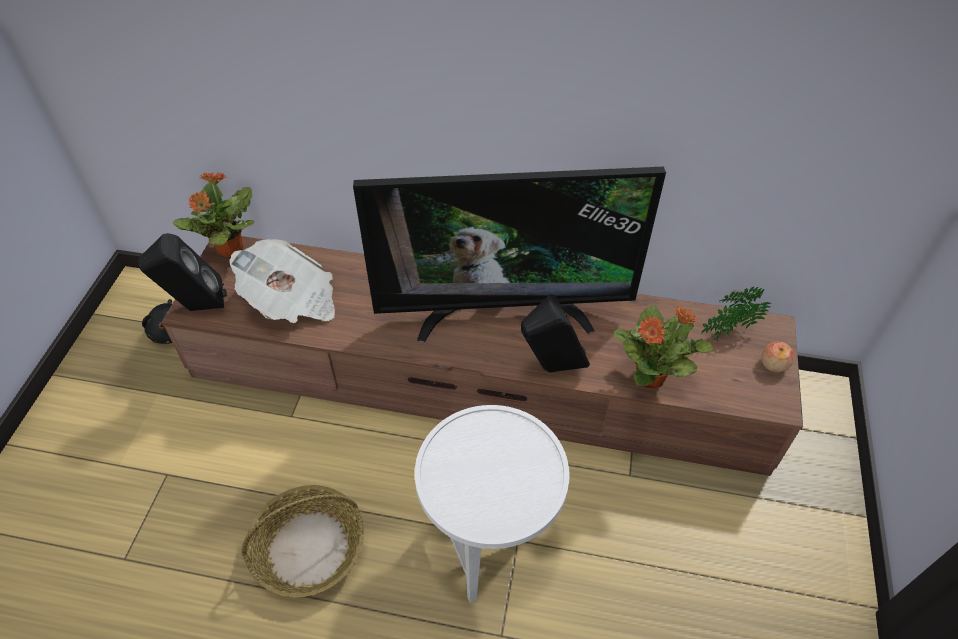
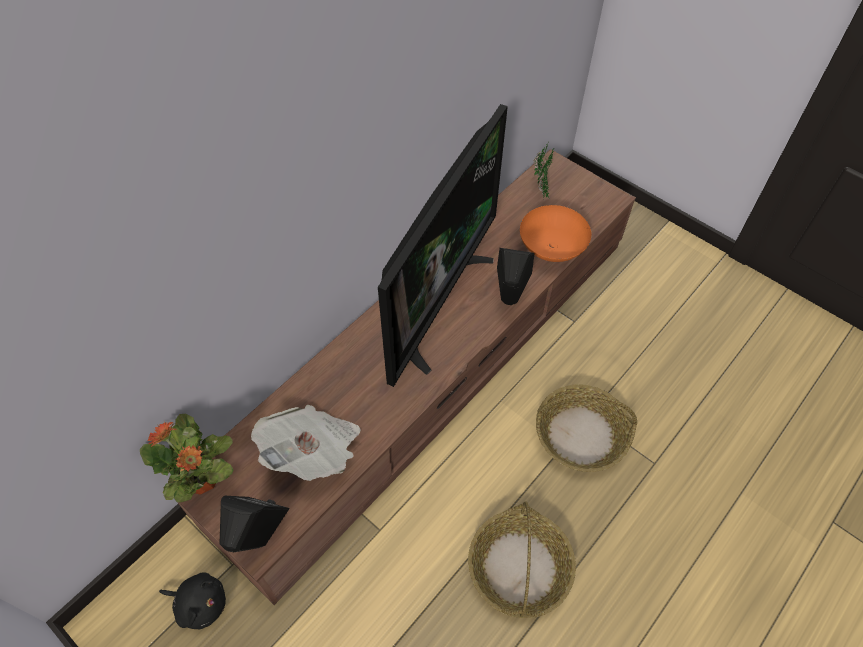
camera: 60 degrees left, 5 degrees up
white side table [415,405,569,603] -> basket [536,384,637,472]
potted plant [613,305,713,388] -> orange bowl [520,205,591,262]
apple [761,342,794,373] -> none

